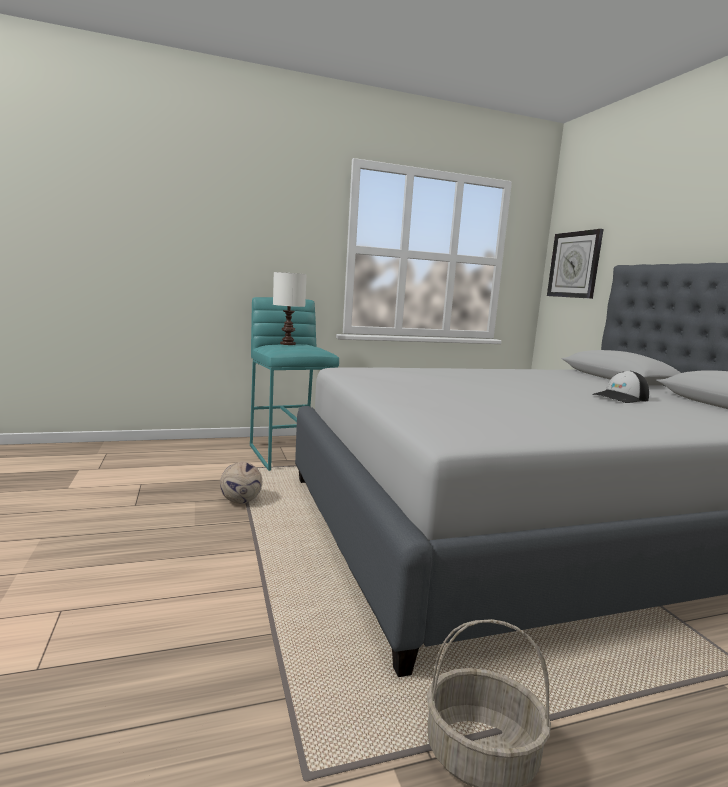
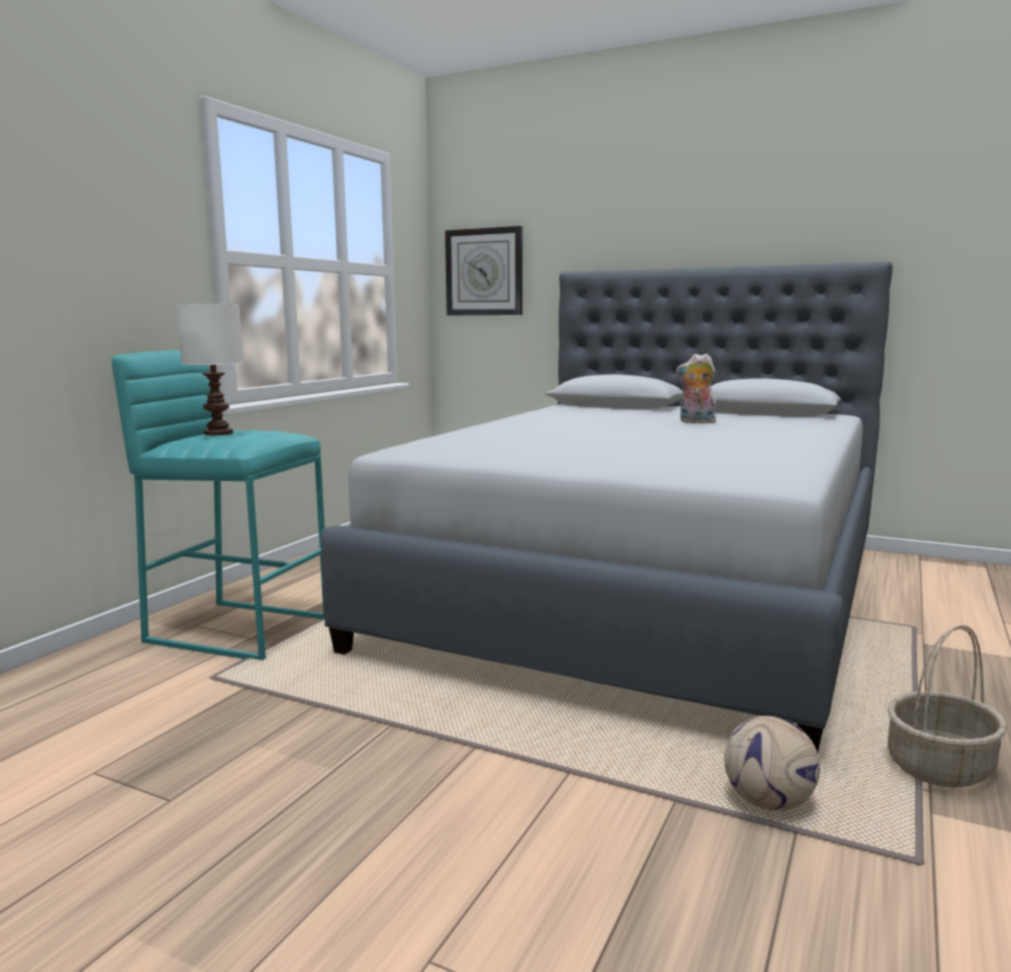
camera: 45 degrees left, 0 degrees up
football [220,462,262,504] -> football moved to [724,716,820,811]
cap [592,371,649,403] -> plush toy [676,353,716,423]

